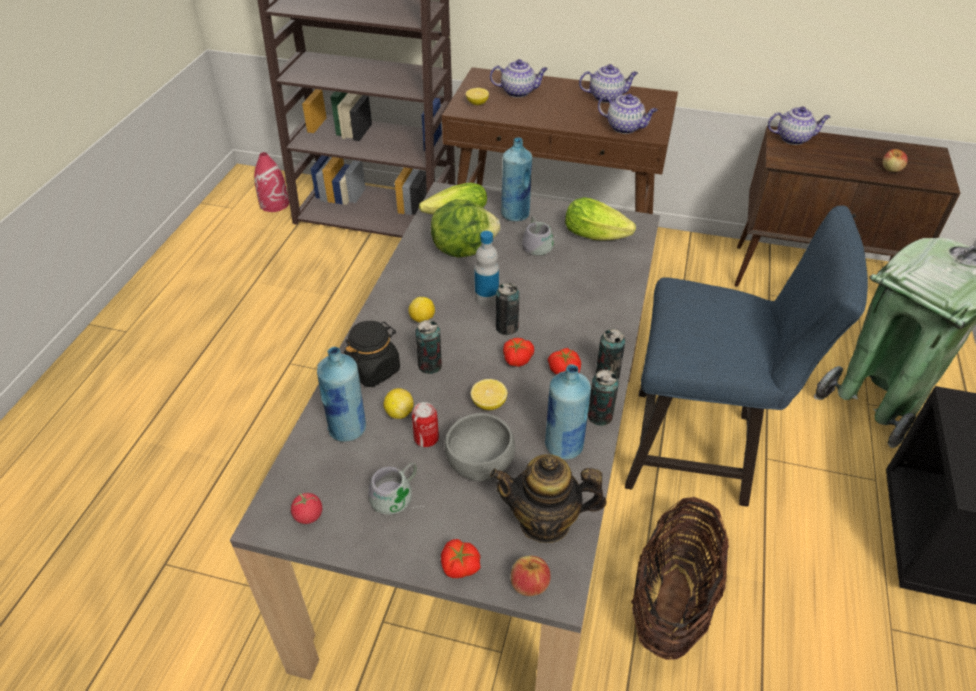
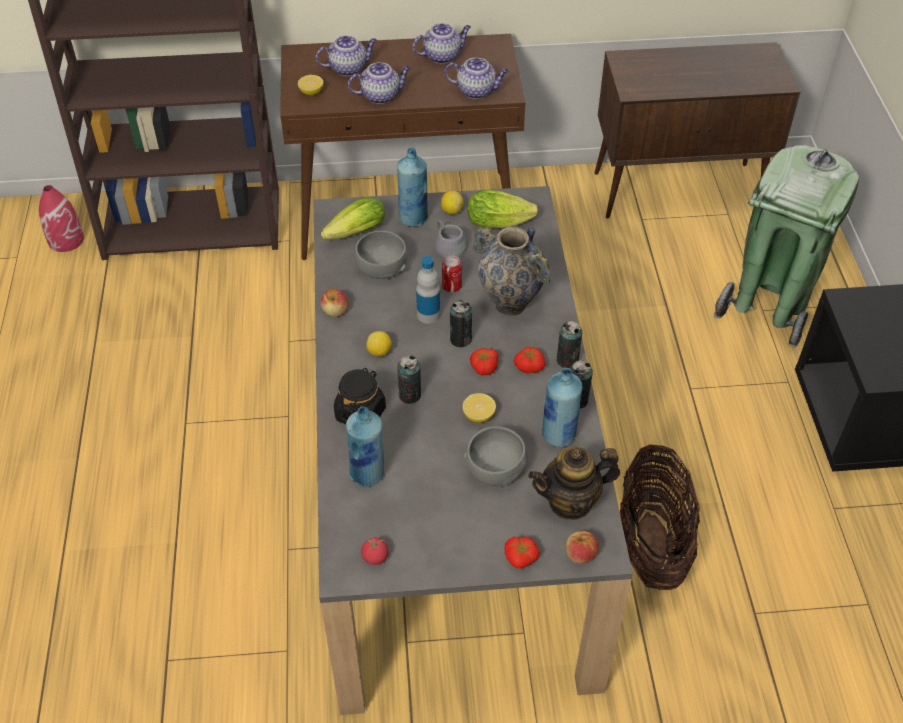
camera: 20 degrees left, 5 degrees up
grey mug [368,462,425,515] -> none
lemon [383,388,414,419] -> lemon moved to [441,191,464,214]
can [412,402,439,447] -> can moved to [442,255,462,292]
lettuce [431,199,500,258] -> grey bowl [354,231,407,279]
blue chair [625,206,868,507] -> none
teapot [768,107,830,145] -> teapot moved to [348,62,411,104]
apple [883,149,908,172] -> apple moved to [320,288,349,317]
none -> vase [473,226,550,316]

